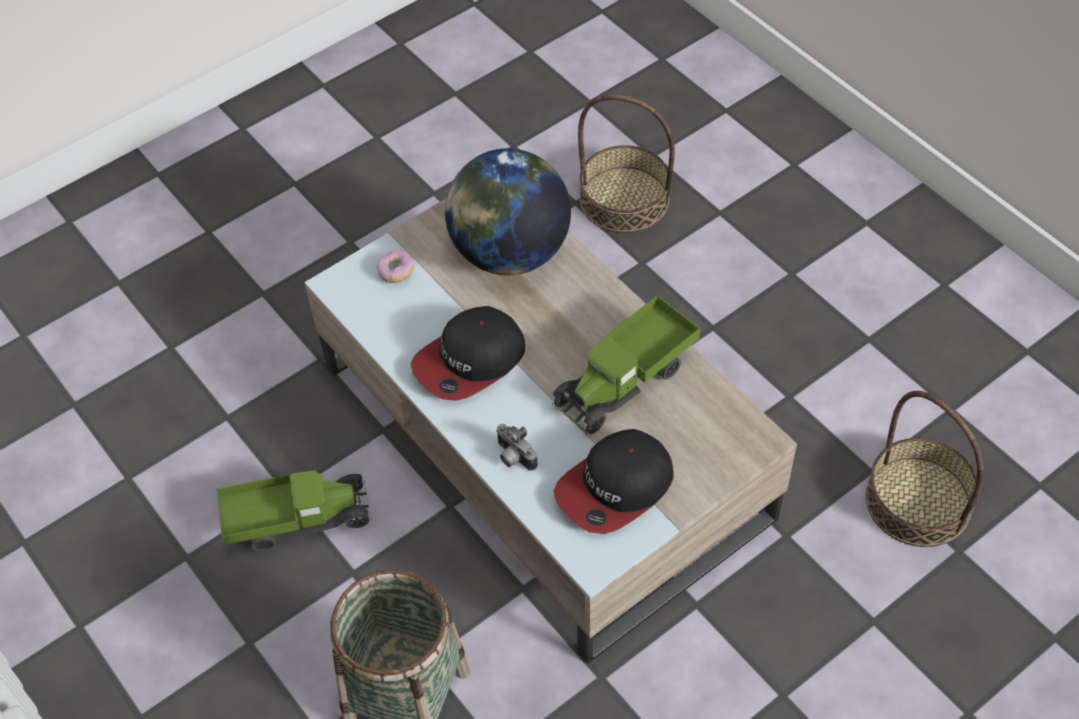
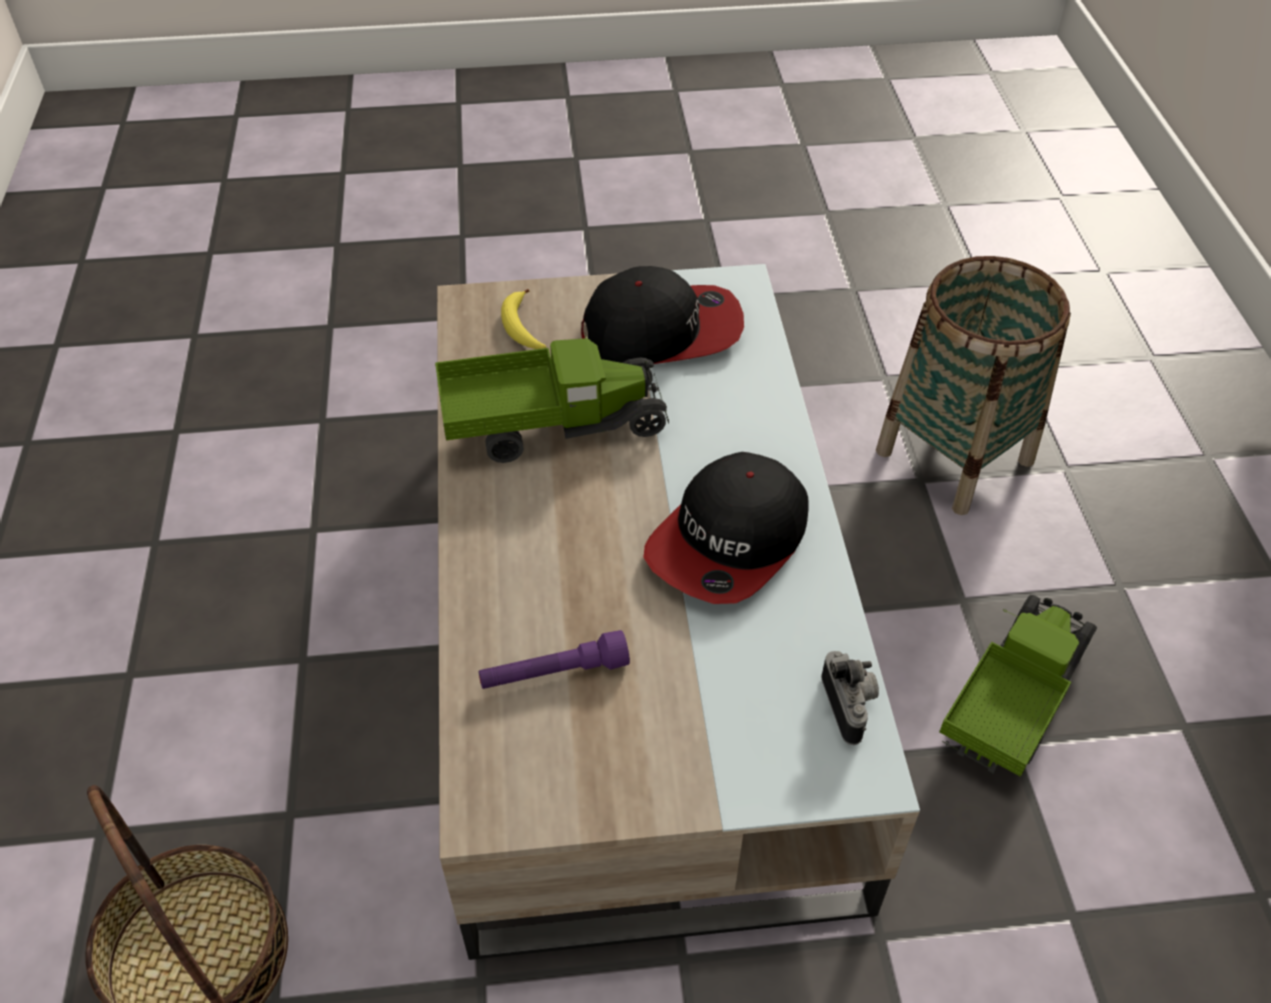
camera: 150 degrees left, 5 degrees down
toy truck [217,463,371,552] -> toy truck turned 105 degrees clockwise [940,595,1097,777]
donut [377,250,414,283] -> none
cap [411,306,525,401] -> cap turned 135 degrees clockwise [643,452,809,604]
globe [445,148,571,275] -> purple flashlight [479,630,630,689]
camera [496,424,538,471] -> camera moved to [821,651,879,745]
basket [865,391,984,547] -> none
none -> banana [501,289,546,349]

